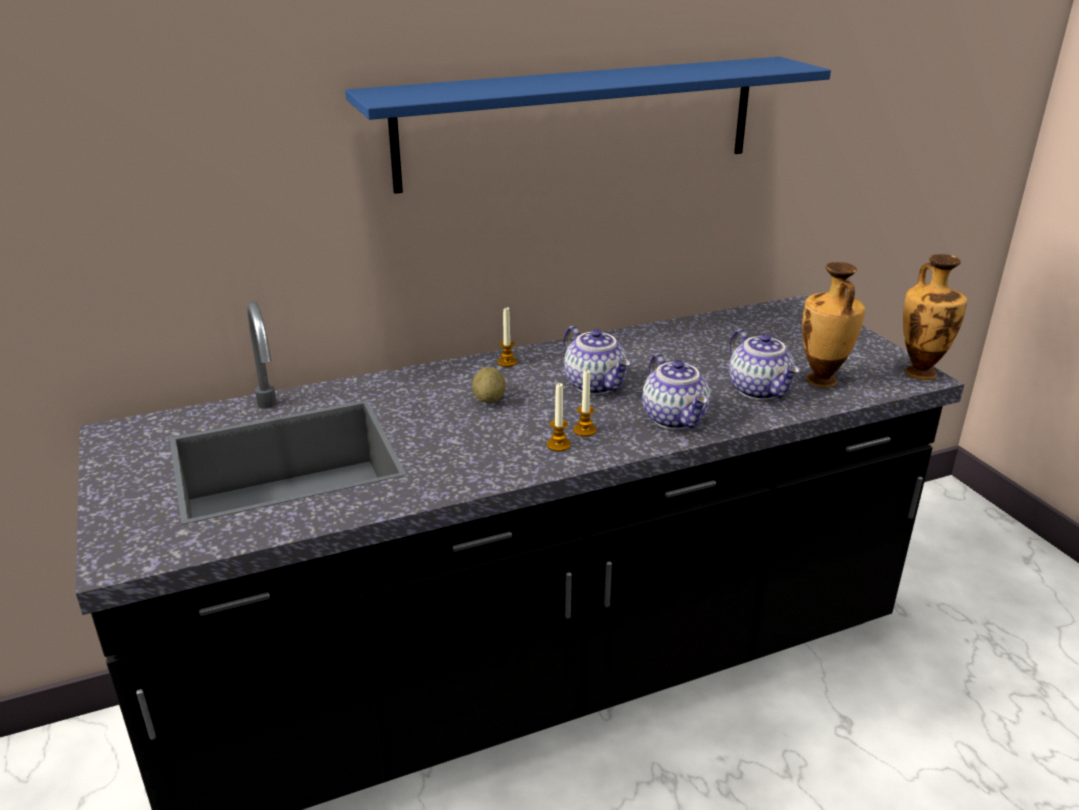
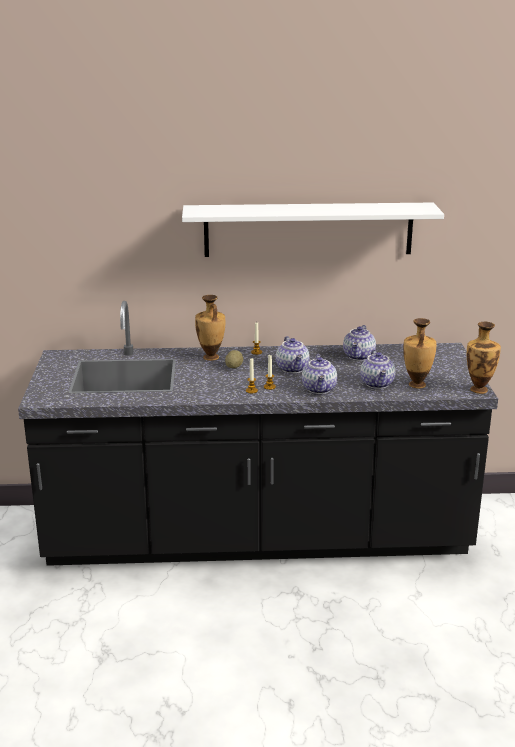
camera: 20 degrees right, 5 degrees down
blue shelf [345,57,831,194] -> white shelf [182,203,444,257]
none -> vase [195,295,225,361]
none -> teapot [343,325,376,361]

